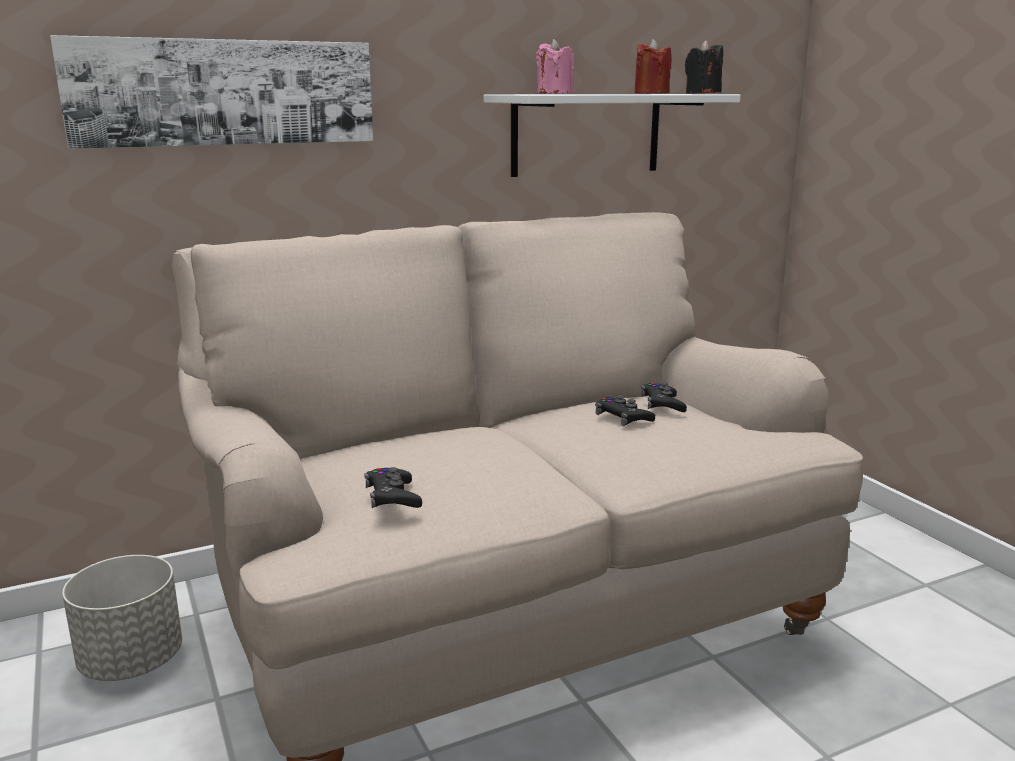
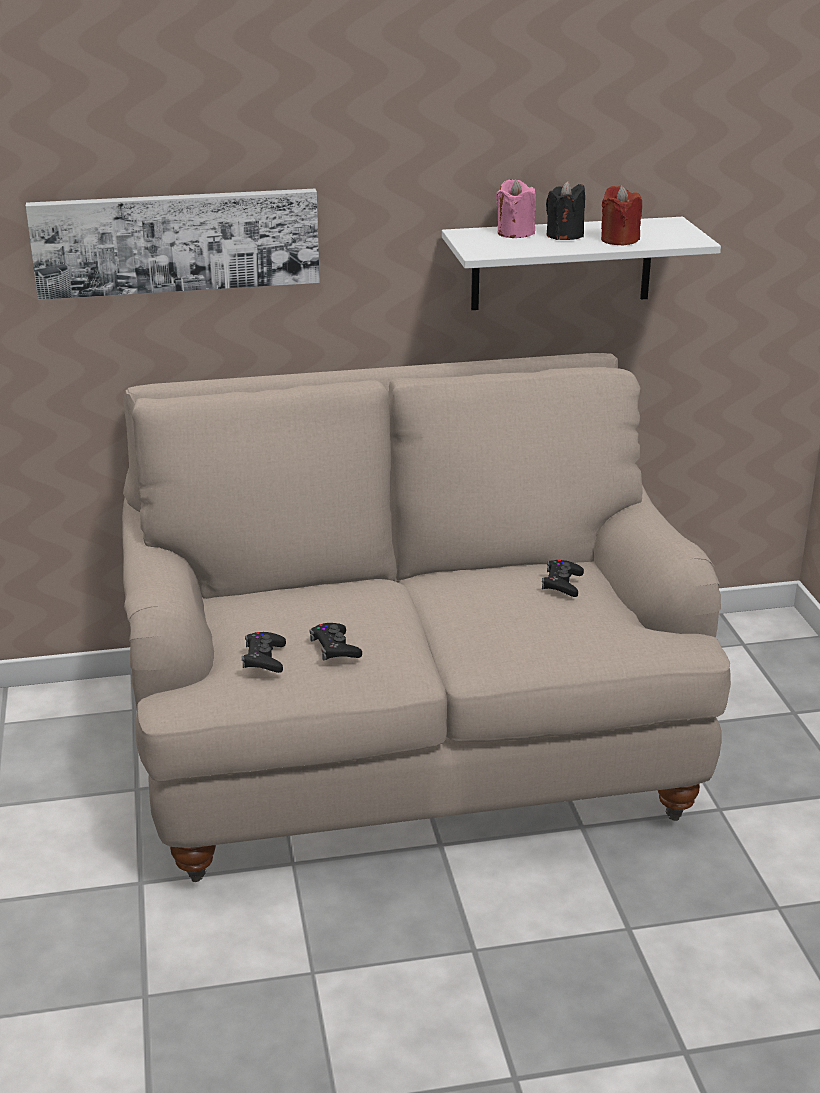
camera: 15 degrees right, 10 degrees up
grey planter [62,555,182,681] -> none
black game controller [595,395,655,426] -> black game controller moved to [309,623,362,661]
black candle [685,40,723,94] -> black candle moved to [546,181,585,240]

